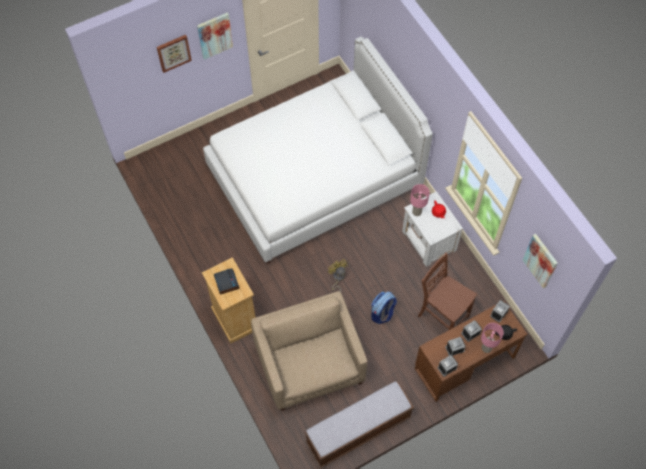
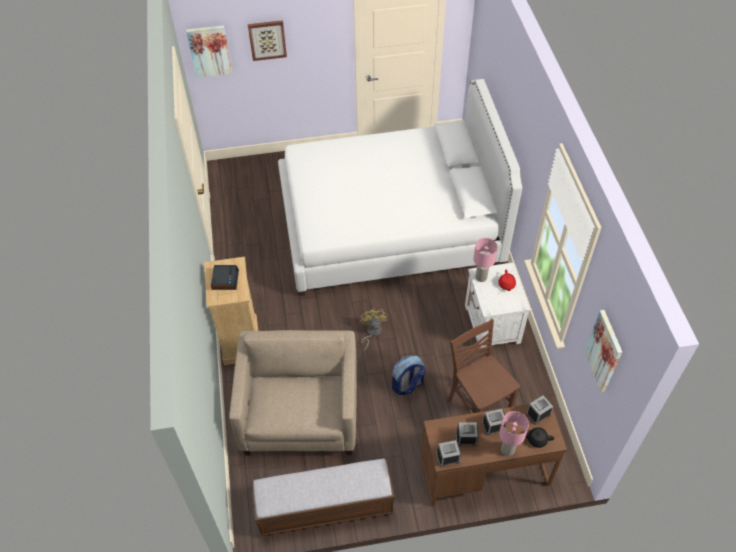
camera: 20 degrees right, 10 degrees down
picture [197,13,233,60] -> picture moved to [186,25,232,78]

